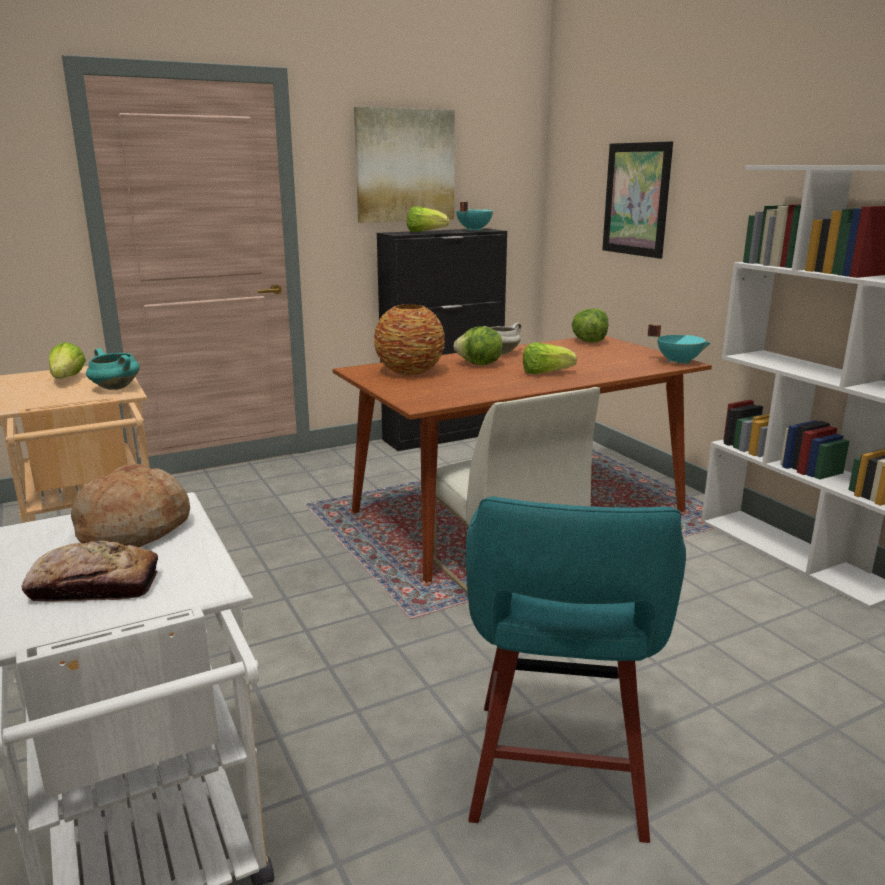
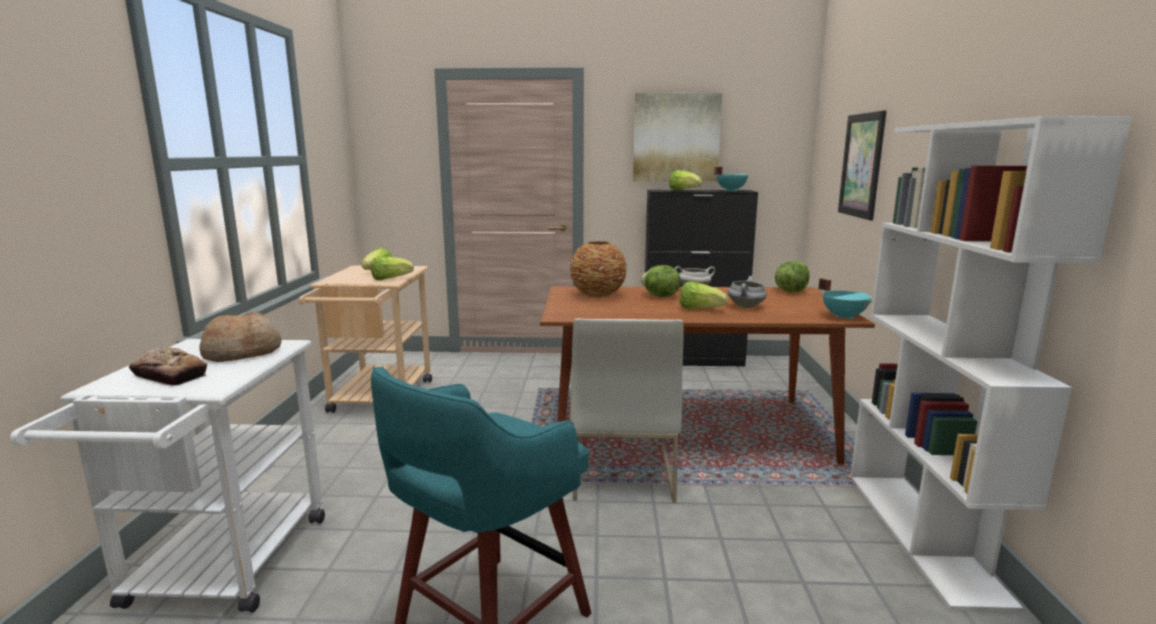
camera: 30 degrees right, 5 degrees down
turquoise cooking pot [86,348,140,390] -> lettuce [371,256,414,280]
none -> grey cooking pot [728,276,767,308]

